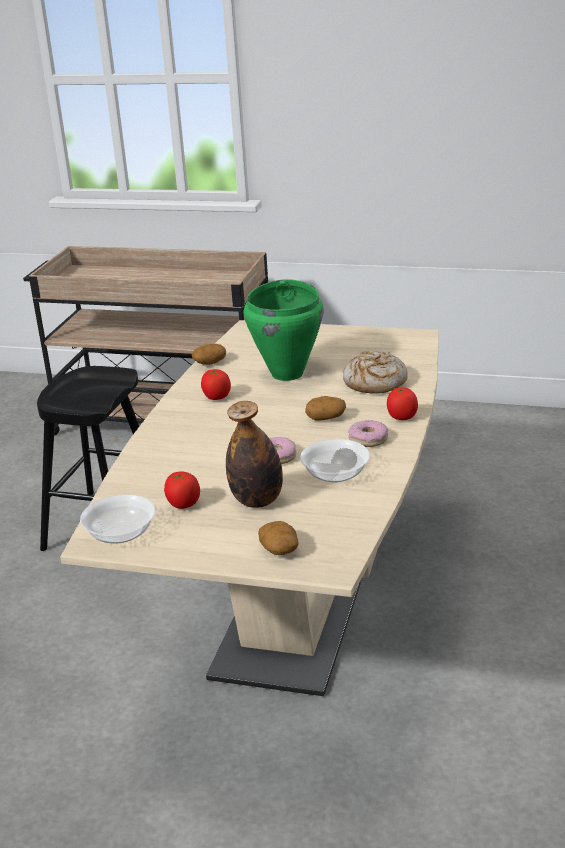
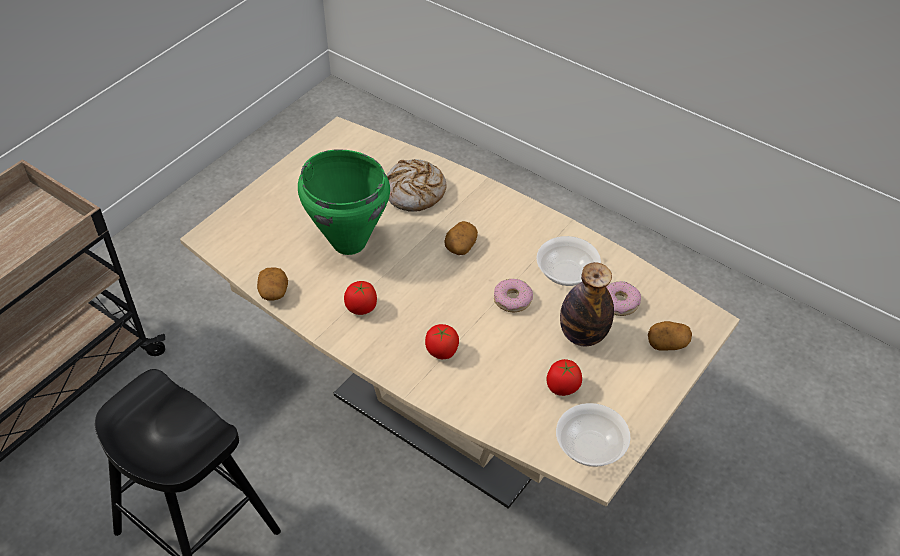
camera: 70 degrees left, 20 degrees up
donut [348,420,388,447] -> donut moved to [606,281,641,316]
tomato [387,387,418,420] -> tomato moved to [425,324,459,359]

